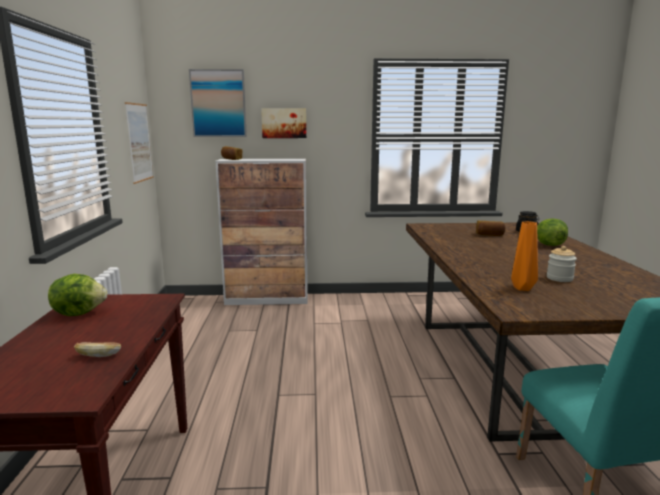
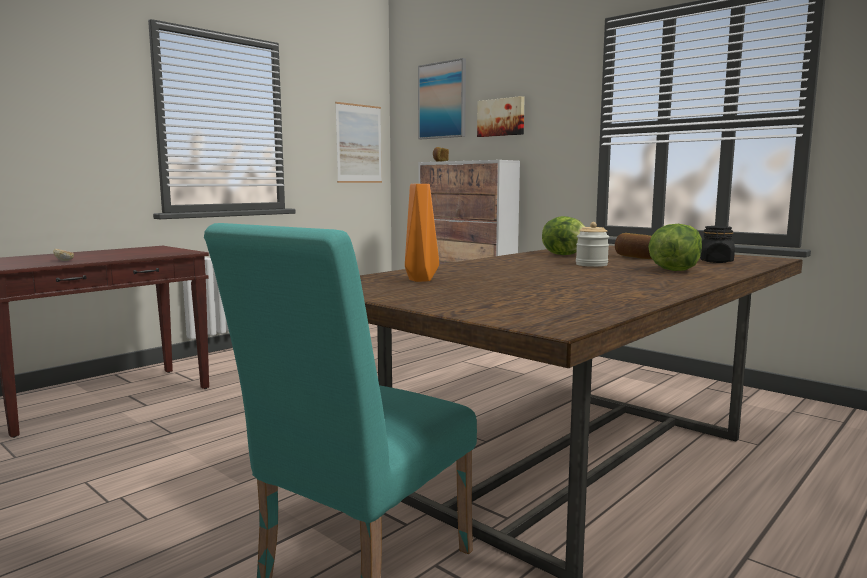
camera: 45 degrees right, 5 degrees down
lettuce [48,274,107,316] -> lettuce moved to [542,216,585,255]
jar [547,246,577,282] -> jar moved to [576,222,609,267]

